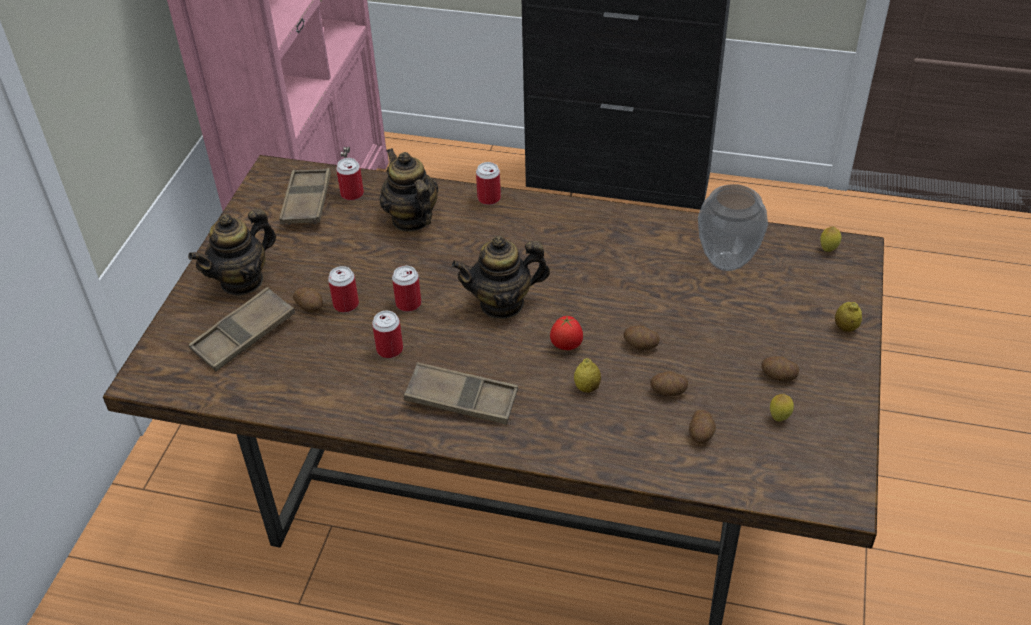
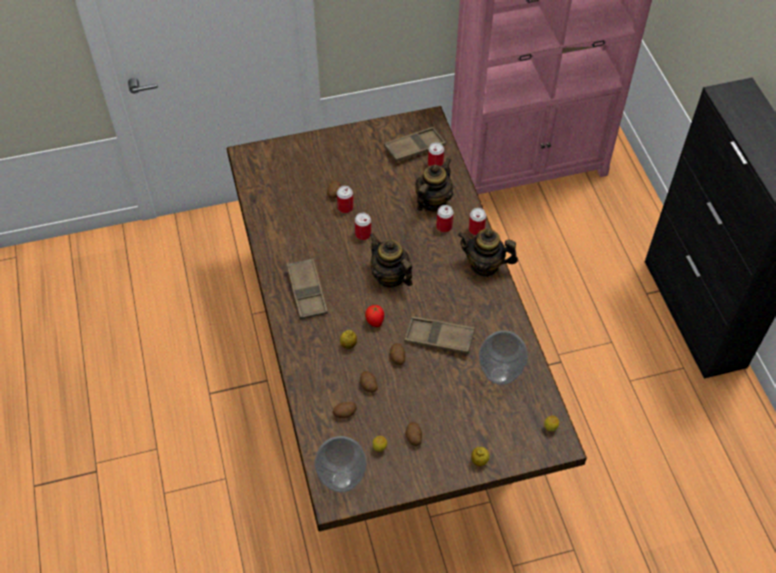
camera: 60 degrees right, 10 degrees up
teapot [188,208,276,296] -> teapot moved to [458,229,518,277]
brown tray [189,287,295,371] -> brown tray moved to [404,317,475,354]
can [372,311,403,358] -> can moved to [436,205,454,233]
none -> vase [314,436,367,492]

